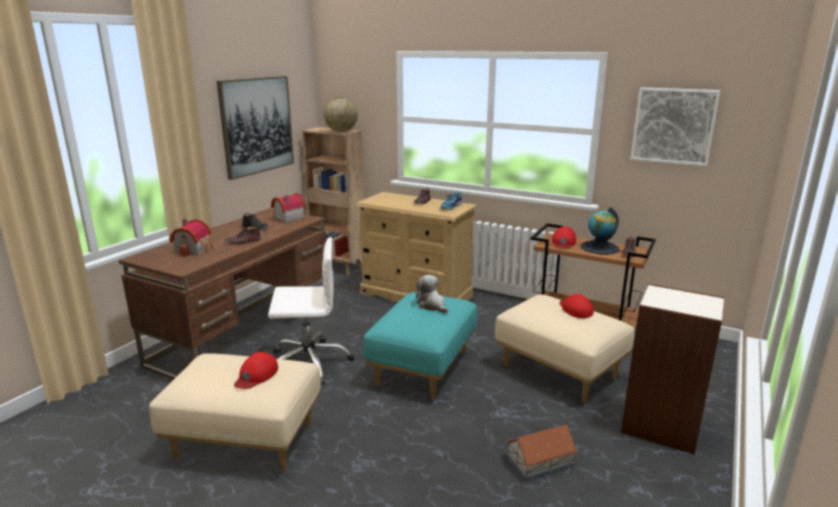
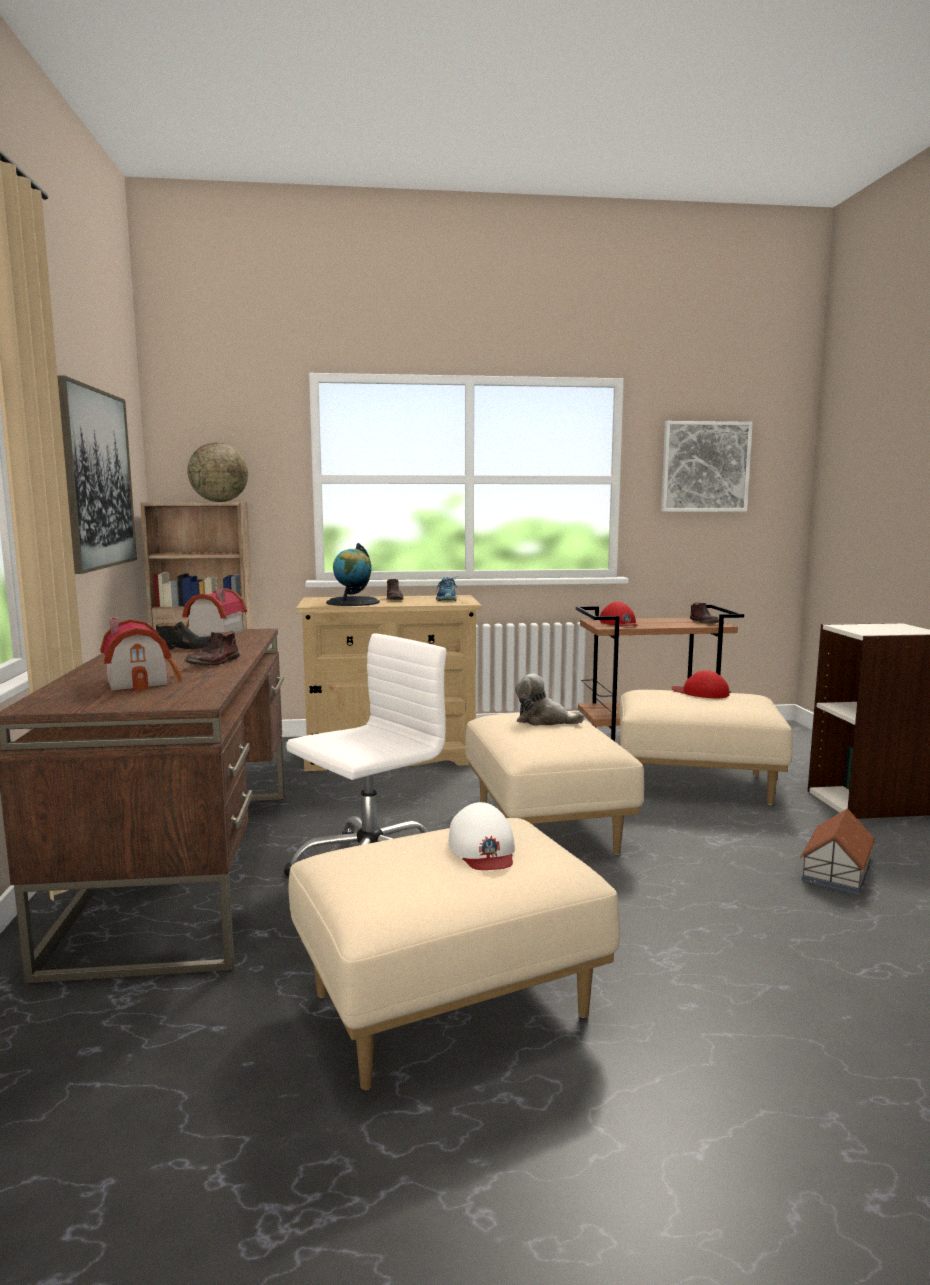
camera: 35 degrees left, 10 degrees down
red cap [234,352,278,389] -> white cap [449,802,515,870]
turquoise ottoman [363,292,478,399] -> beige ottoman [465,711,644,855]
globe [581,207,620,255] -> globe moved to [326,543,380,606]

